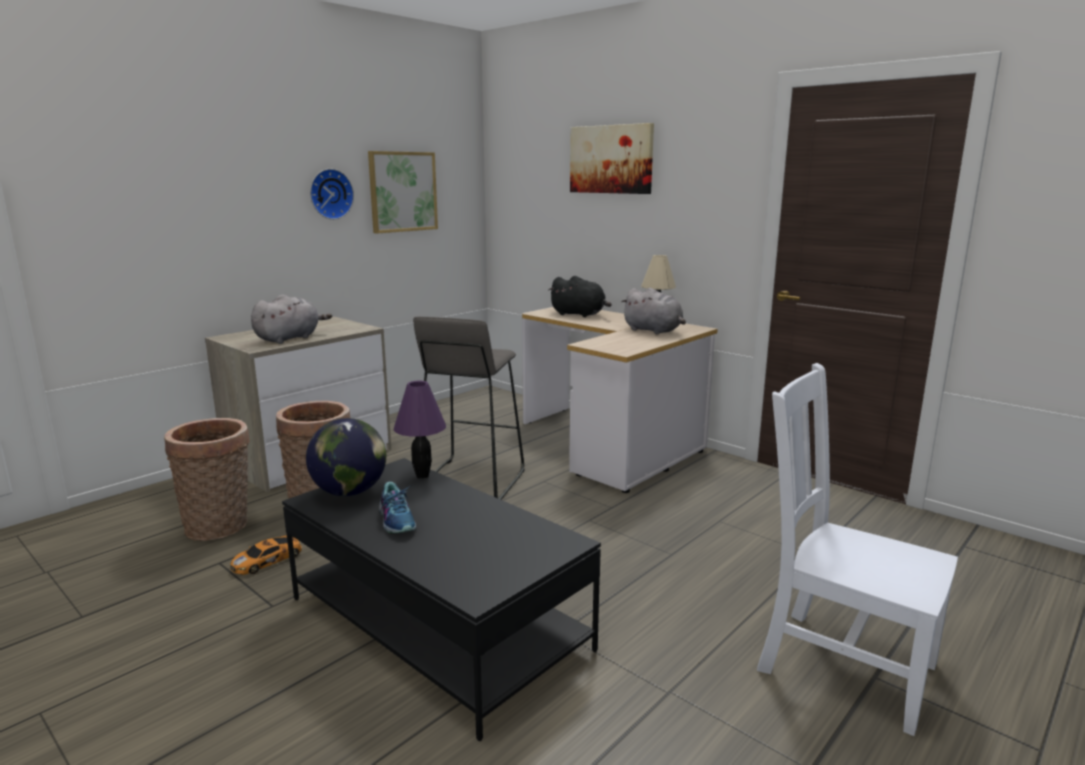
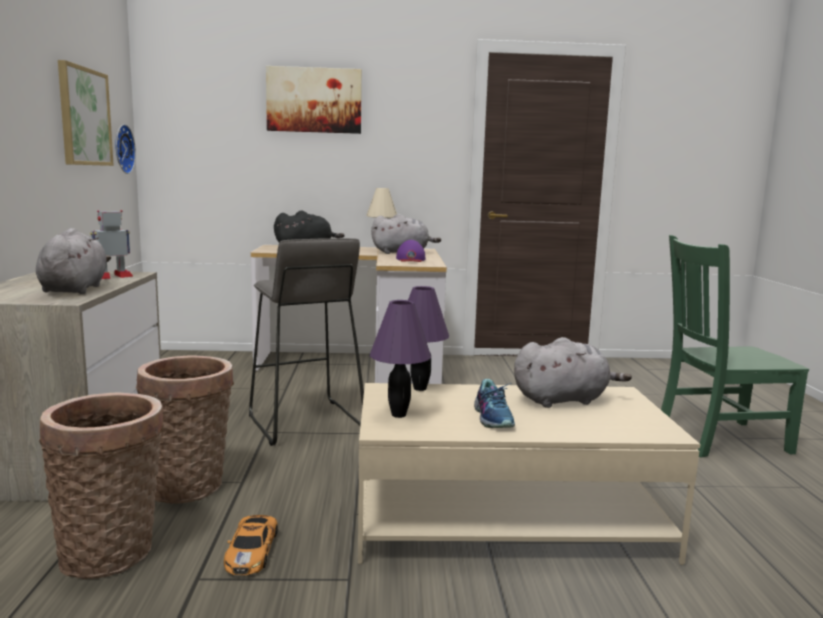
camera: 45 degrees left, 5 degrees down
black coffee table [282,458,601,741] -> beige coffee table [358,383,700,565]
globe [306,418,386,496] -> purple table lamp [370,300,431,418]
wall clock [310,169,354,220] -> wall clock moved to [115,124,136,174]
shoe [379,482,416,534] -> shoe turned 60 degrees clockwise [474,379,515,428]
white chair [757,363,958,736] -> green chair [661,235,809,457]
none -> toy robot [90,210,134,279]
none -> purple cap [396,240,425,262]
none -> grey plush toy [514,337,632,408]

